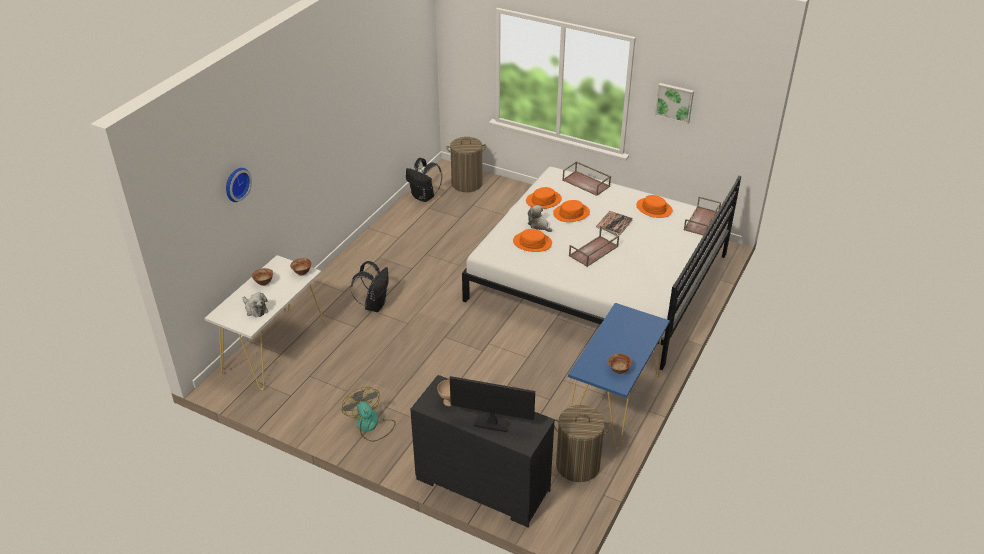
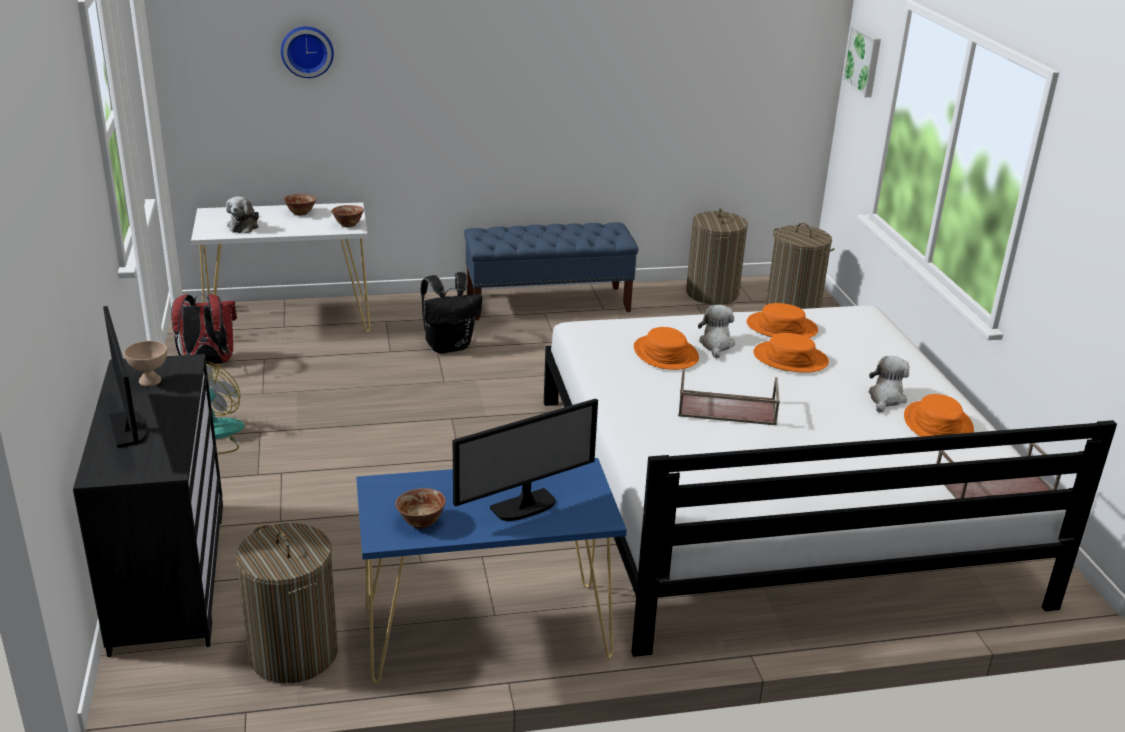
camera: 50 degrees right, 10 degrees down
black backpack [406,158,442,202] -> laundry basket [686,208,748,305]
brown tray [562,161,611,196] -> none
book [596,211,633,235] -> none
picture [655,83,694,124] -> picture moved to [842,25,881,97]
none -> red backpack [171,294,237,364]
none -> monitor [453,398,598,521]
none -> blue bench [464,222,638,320]
none -> plush toy [869,356,910,413]

